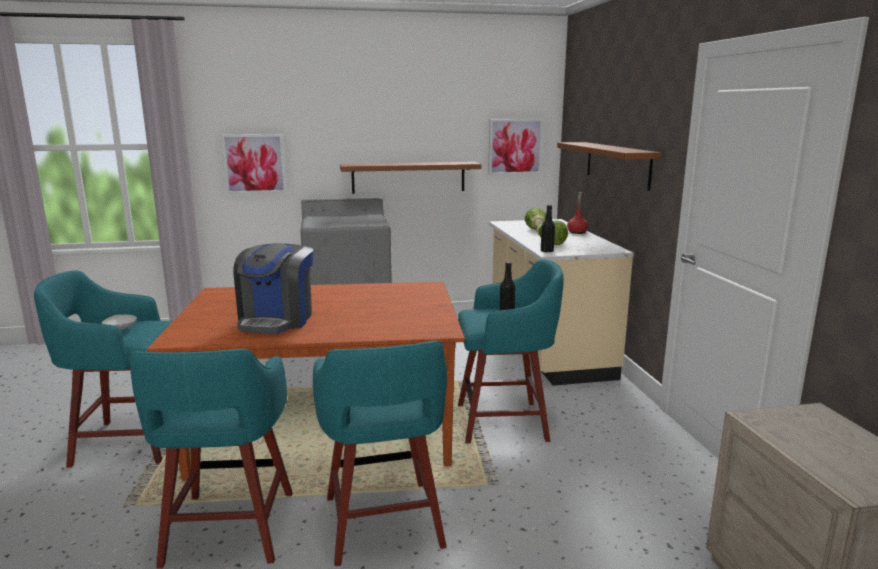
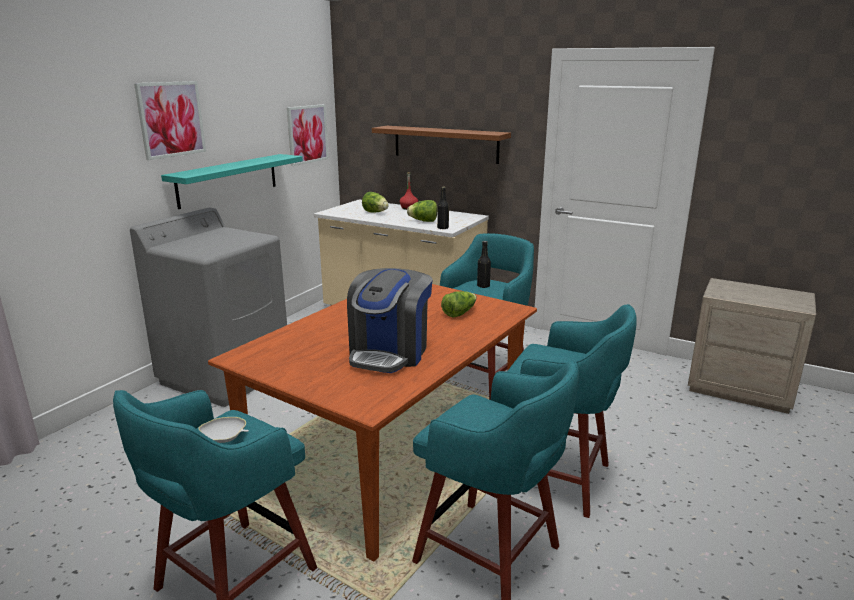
camera: 50 degrees left, 5 degrees up
picture [221,134,286,194] -> picture moved to [134,81,206,160]
coffee machine [233,243,314,334] -> coffee machine turned 60 degrees clockwise [347,268,433,373]
brown shelf [340,162,481,194] -> turquoise shelf [161,154,303,209]
none -> lettuce [441,291,477,318]

